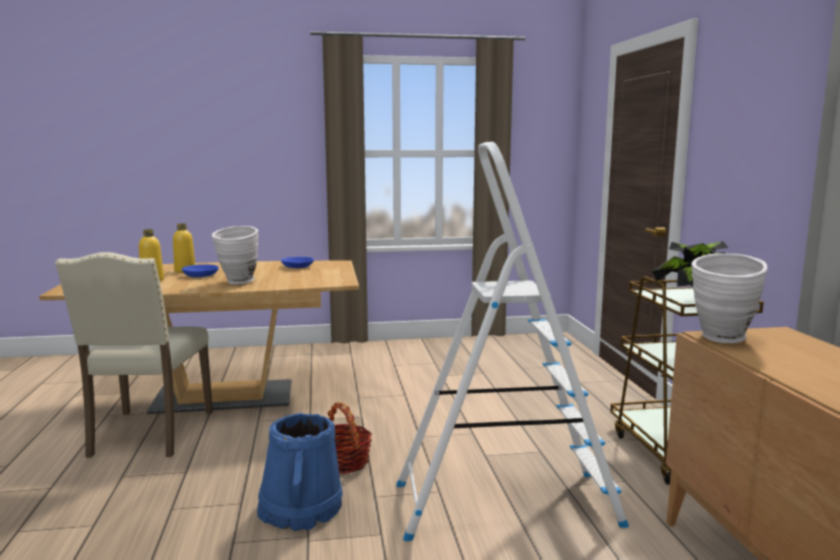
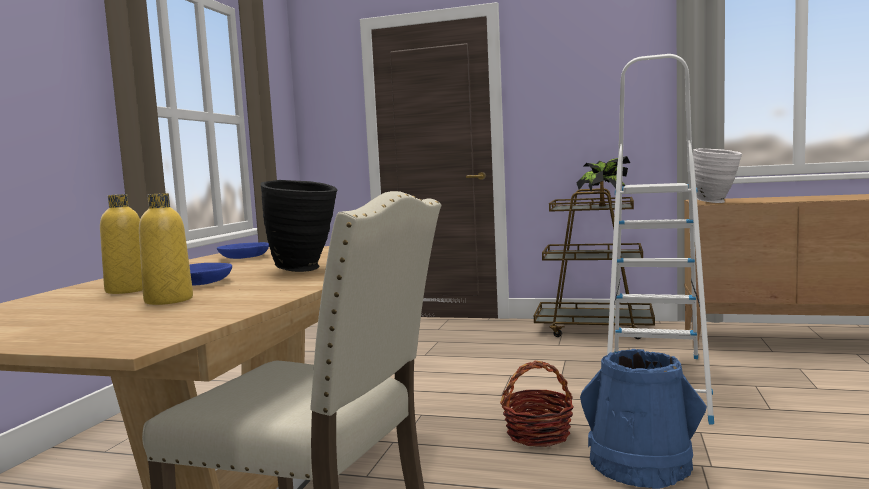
camera: 65 degrees left, 5 degrees down
white vase [212,226,258,284] -> black vase [261,180,338,272]

